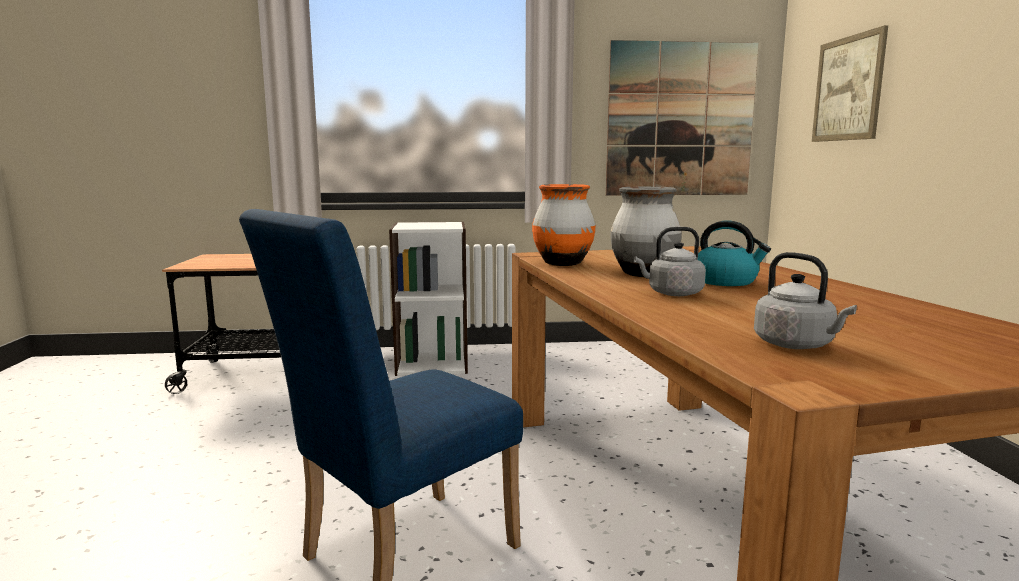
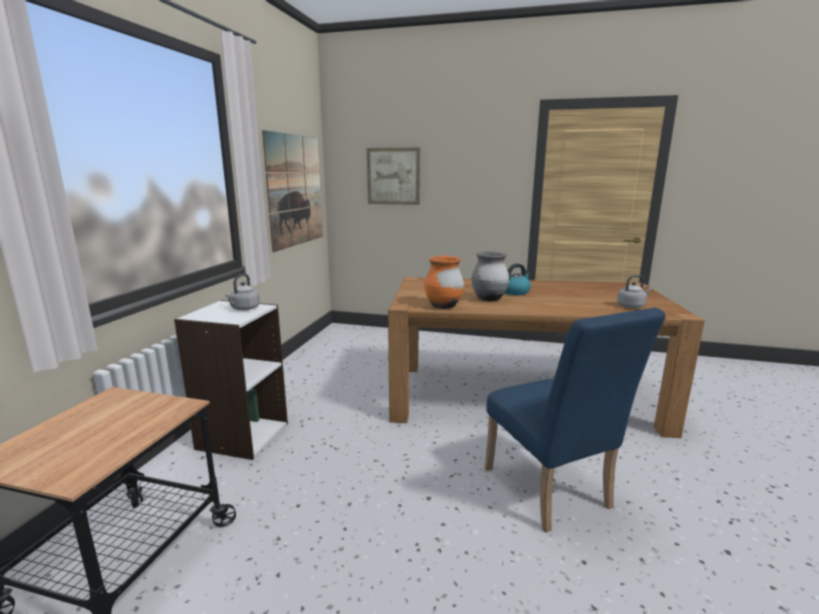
camera: 70 degrees left, 5 degrees up
grey kettle [634,227,706,296] -> grey kettle moved to [225,274,260,310]

